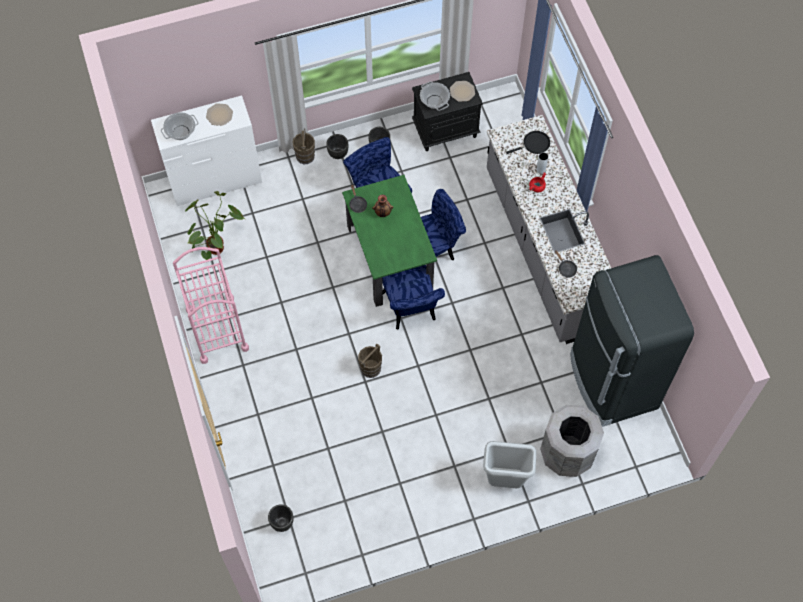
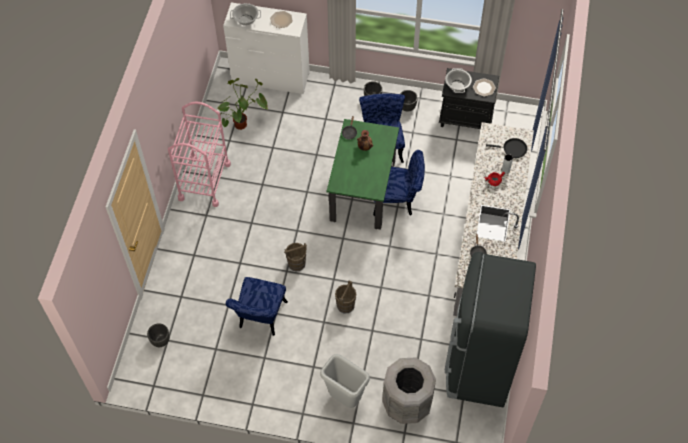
camera: 30 degrees right, 5 degrees down
brown bucket [292,128,315,164] -> brown bucket moved to [335,280,356,313]
blue chair [382,265,445,329] -> blue chair moved to [226,277,288,336]

